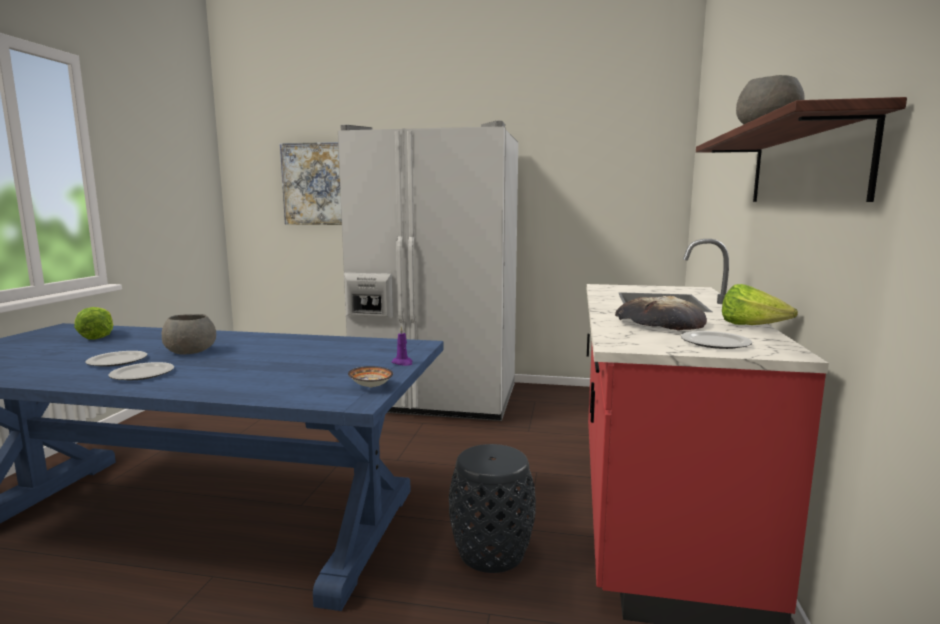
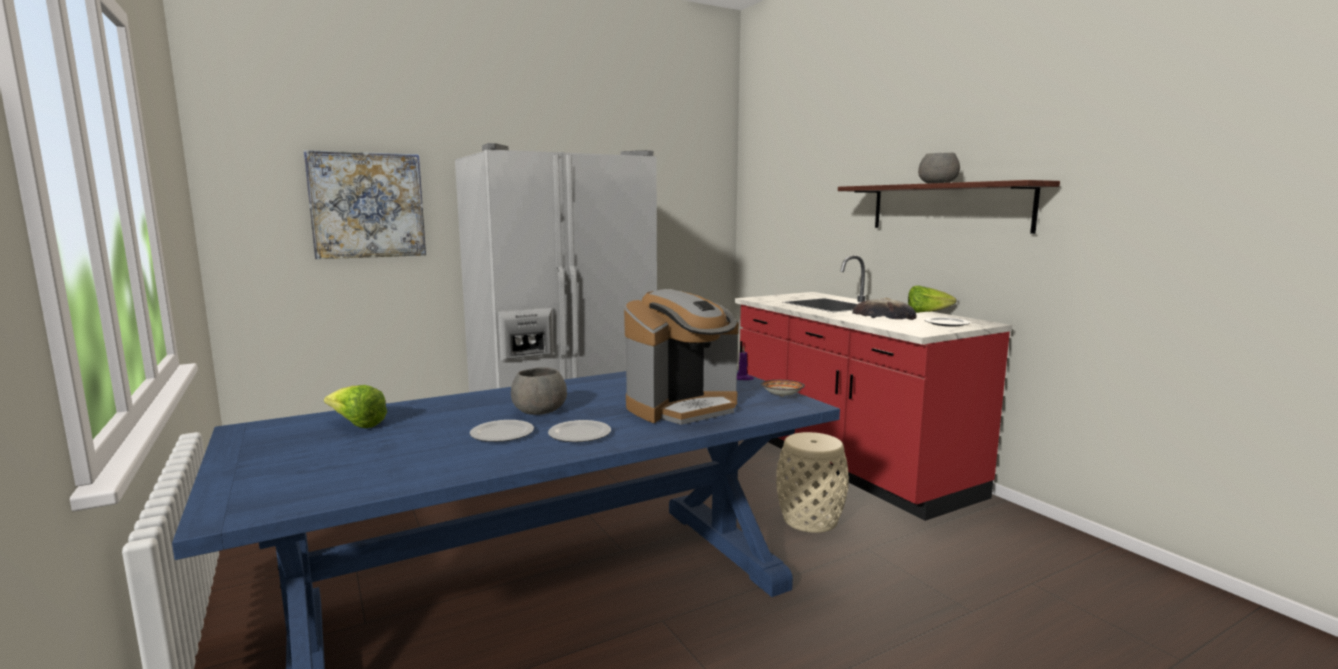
camera: 40 degrees left, 0 degrees up
black stool [449,444,536,573] -> beige stool [776,432,849,533]
none -> coffee machine [624,289,739,425]

